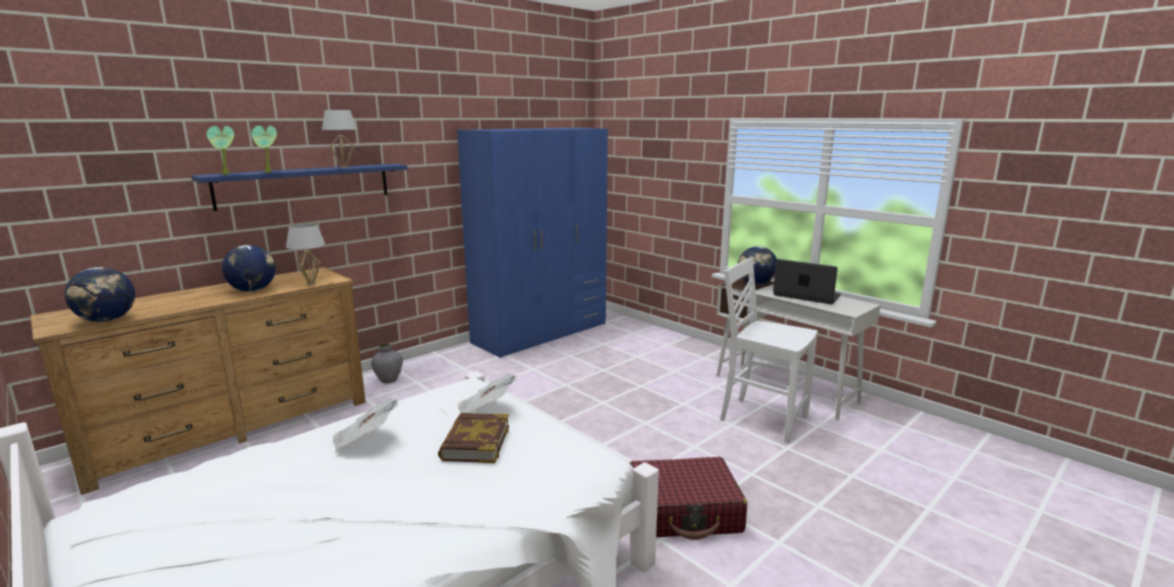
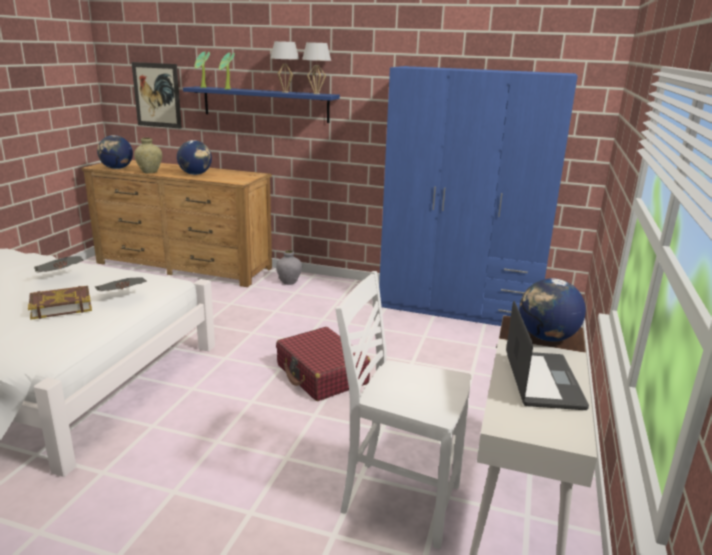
camera: 60 degrees right, 5 degrees up
white table lamp [286,223,325,285] -> white table lamp moved to [302,42,331,94]
red suitcase [630,457,747,540] -> red suitcase moved to [276,327,370,401]
white chair [720,257,818,443] -> white chair turned 75 degrees counterclockwise [335,271,471,549]
none -> picture [131,62,182,129]
none -> beige vase [134,138,162,173]

